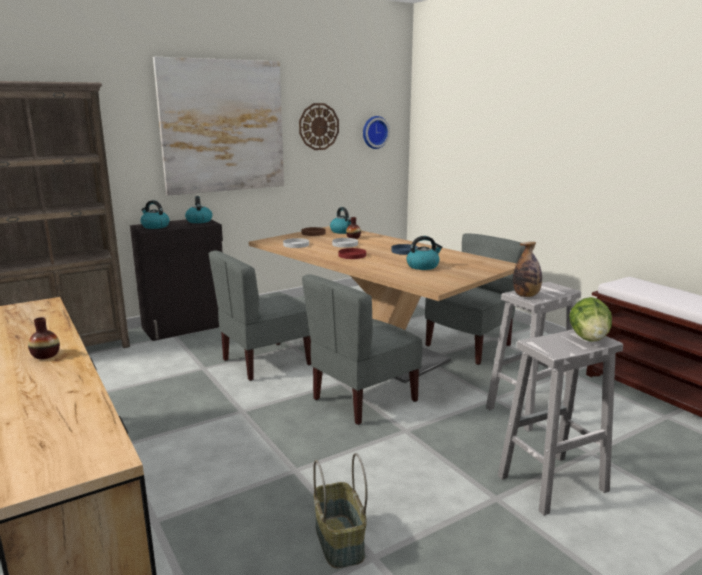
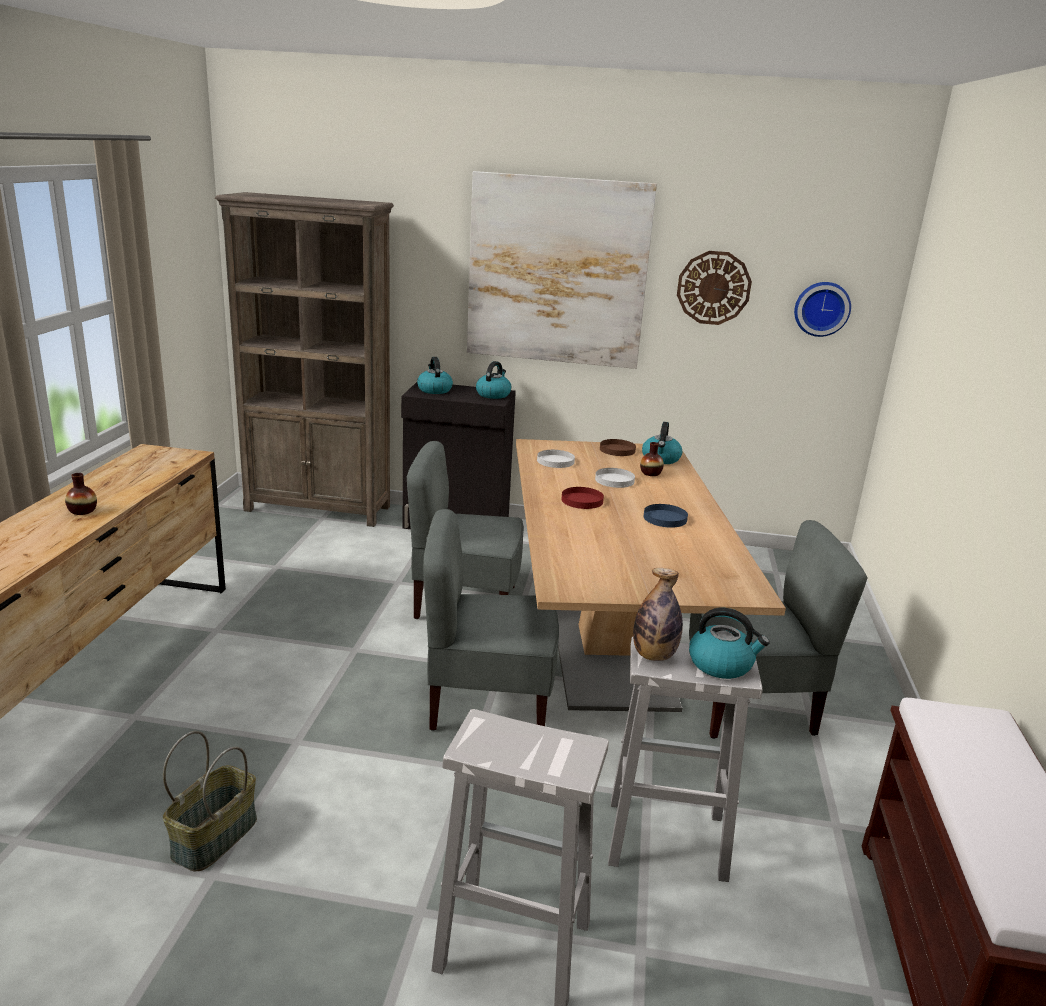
camera: 40 degrees right, 5 degrees up
kettle [406,236,443,270] -> kettle moved to [689,608,770,679]
lettuce [569,297,612,342] -> none

